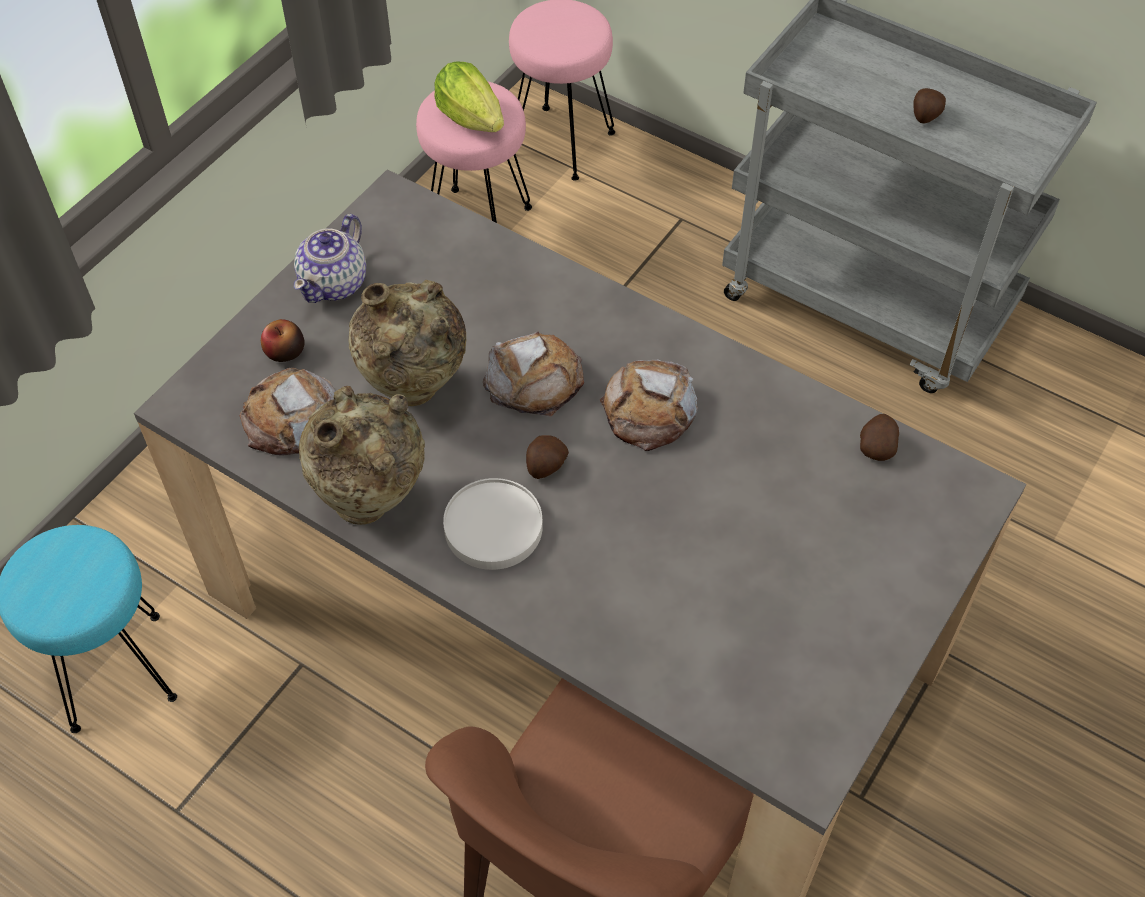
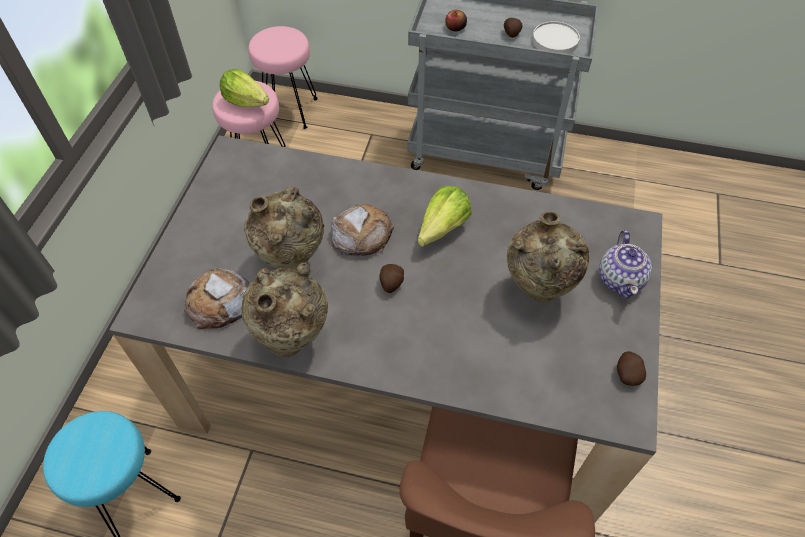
camera: 20 degrees left, 0 degrees up
apple [261,319,305,362] -> apple moved to [445,10,467,31]
teapot [294,214,366,303] -> teapot moved to [599,230,652,299]
white plate [443,478,543,570] -> white plate moved to [532,21,580,54]
bread [600,359,698,451] -> lettuce [418,186,471,247]
potato [860,414,899,461] -> potato moved to [617,351,646,386]
none -> beige vase [507,212,589,301]

